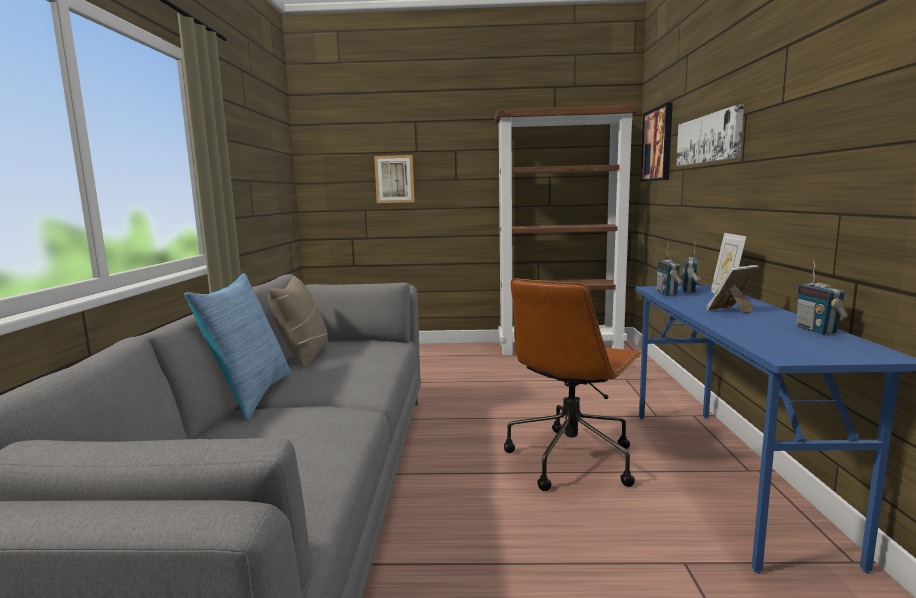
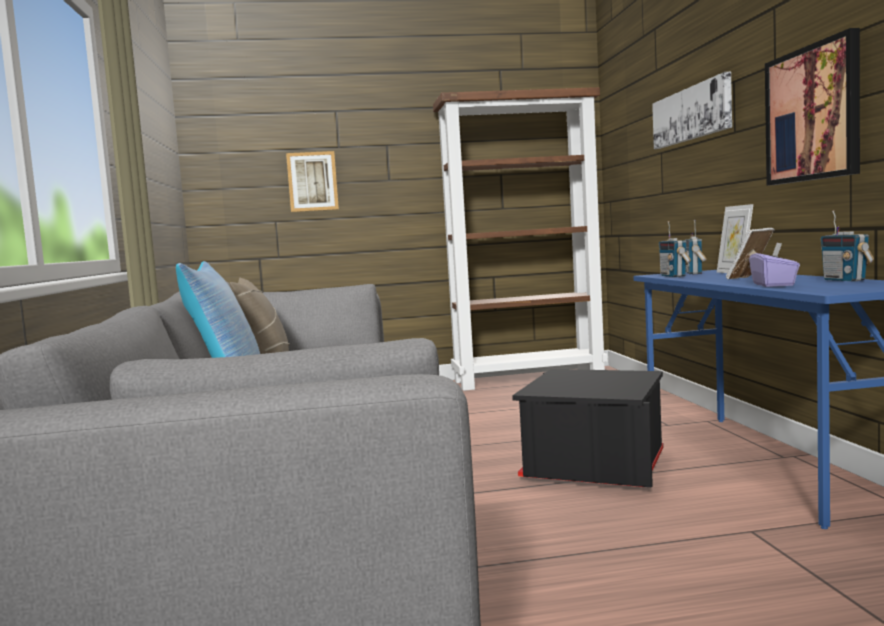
camera: 10 degrees left, 5 degrees down
brown office chair [504,278,643,491] -> black storage box [512,369,664,487]
picture [641,102,673,182] -> picture moved to [765,28,860,186]
none -> purple tissue box [749,243,800,287]

